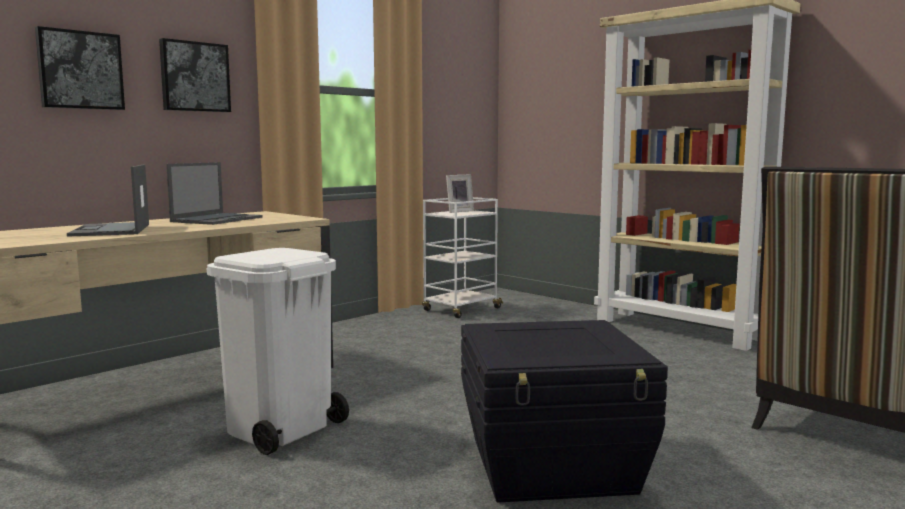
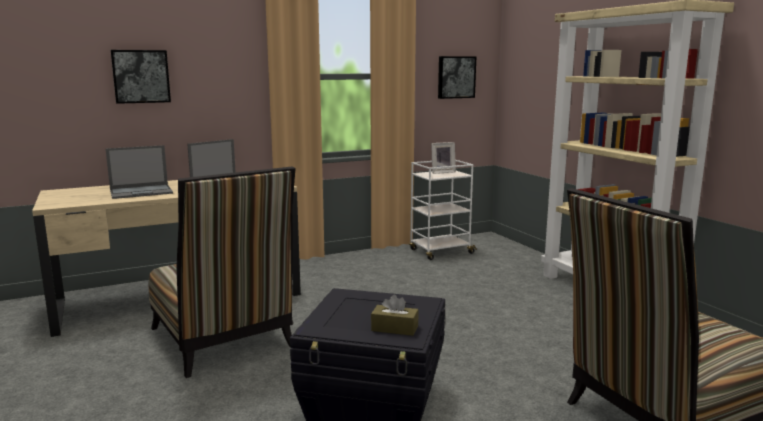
camera: 20 degrees right, 5 degrees up
laptop [67,165,149,237] -> laptop turned 120 degrees counterclockwise [106,145,173,199]
picture [159,38,231,112] -> picture moved to [438,56,476,99]
white trash can [206,248,349,455] -> chair [148,167,296,378]
none -> brown tissue box [371,294,418,336]

